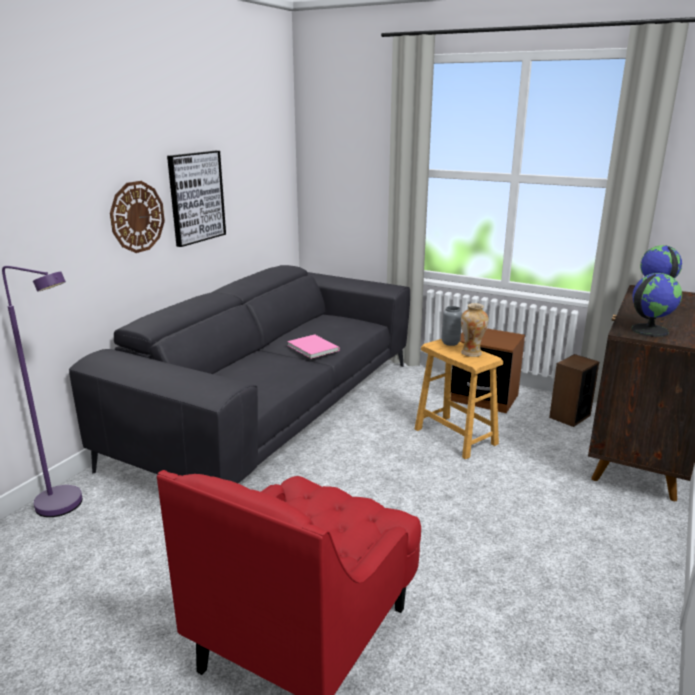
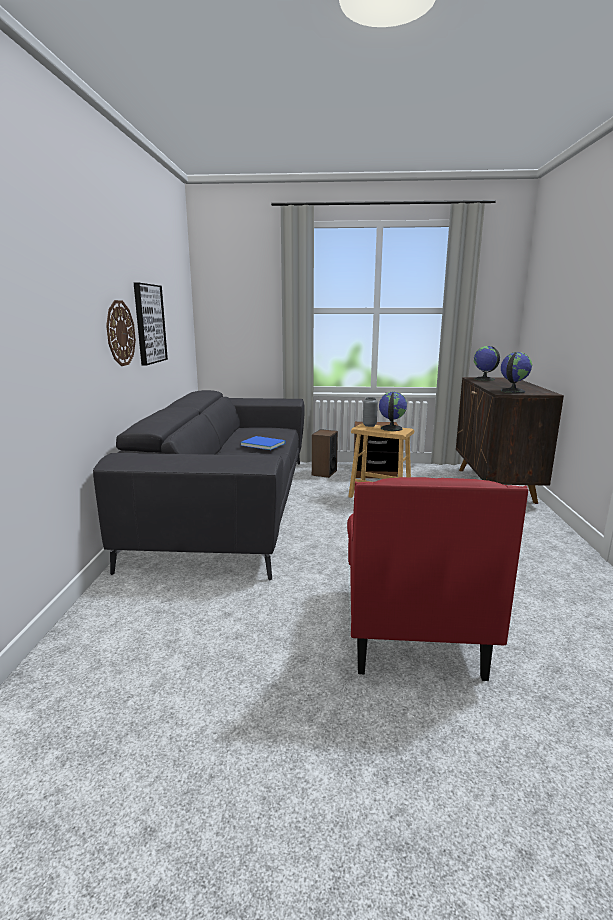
camera: 25 degrees left, 5 degrees down
purple floor lamp [2,266,82,517] -> none
pink book [287,334,340,359] -> blue book [241,436,286,450]
vase [461,303,489,357] -> globe [379,392,407,431]
speaker [549,354,599,427] -> speaker moved to [312,429,338,478]

